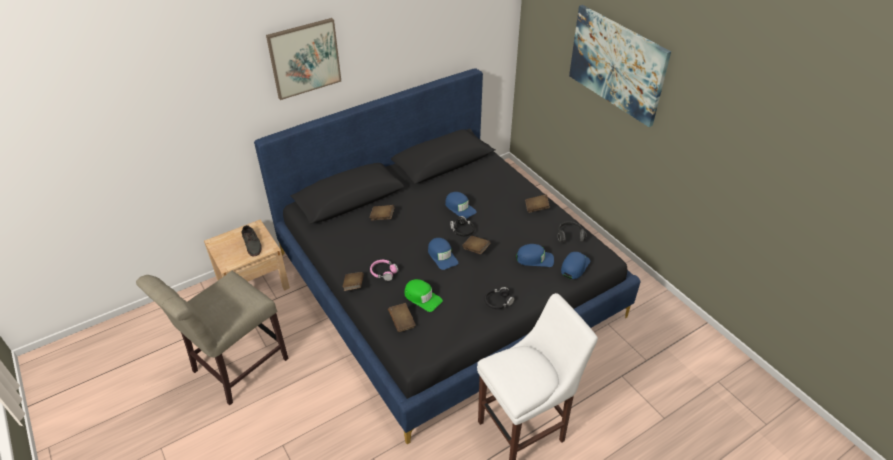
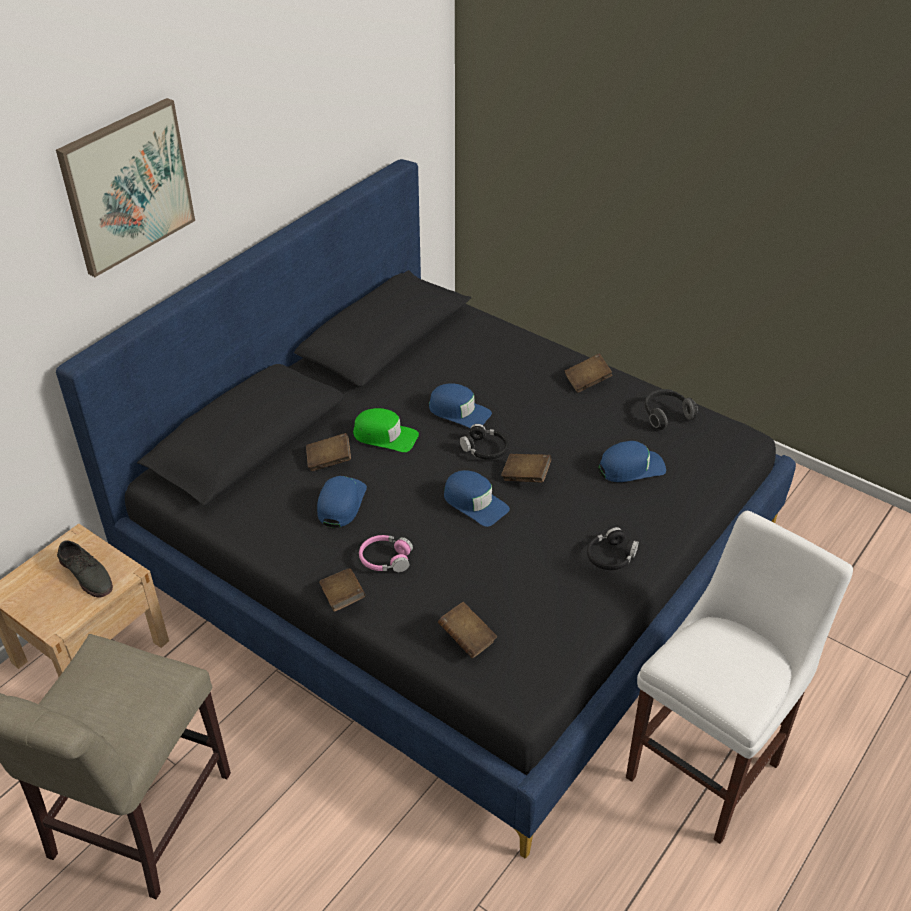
camera: 20 degrees left, 0 degrees up
green cap [405,279,443,312] -> green cap moved to [353,408,419,452]
blue cap [561,252,590,279] -> blue cap moved to [317,476,367,528]
picture [569,5,671,127] -> none

